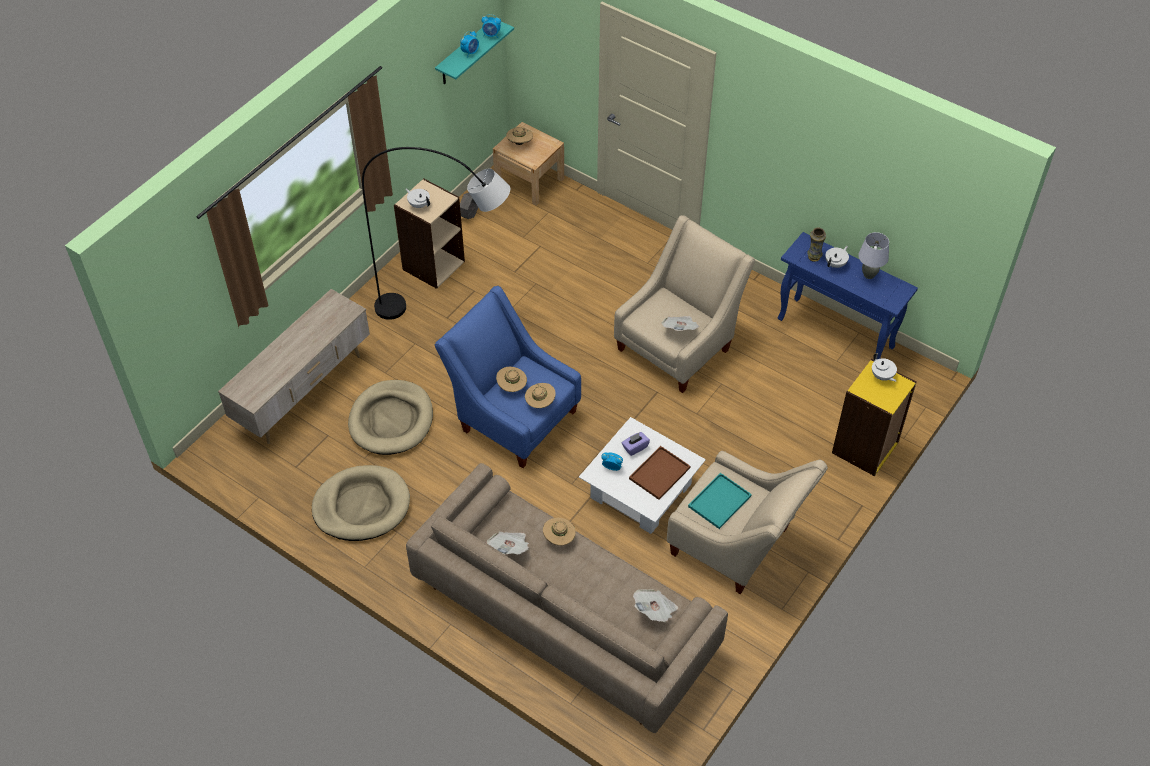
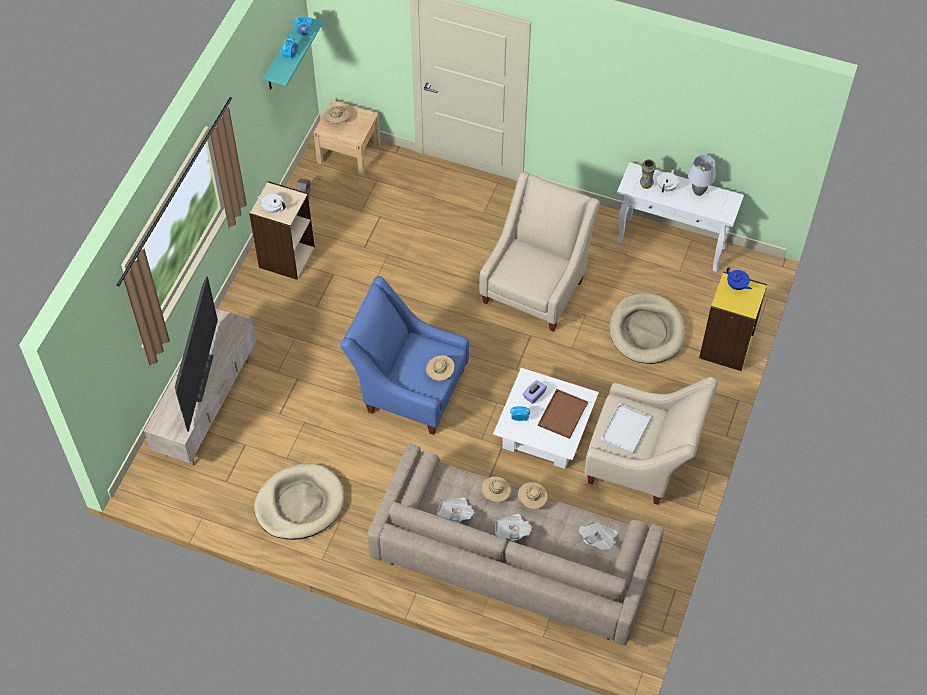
camera: 15 degrees left, 5 degrees up
beige dog bed [348,380,433,455] -> beige dog bed moved to [610,293,685,364]
black floor lamp [362,147,510,320] -> none
beige hat [496,367,527,392] -> beige hat moved to [518,482,548,509]
newspaper [661,316,700,331] -> newspaper moved to [495,514,532,541]
turquoise tray [688,473,752,529] -> white tray [600,403,651,455]
blue console table [778,232,918,359] -> white console table [617,162,744,272]
white teapot [872,353,897,382] -> blue teapot [726,267,752,290]
none -> television [175,276,218,432]

